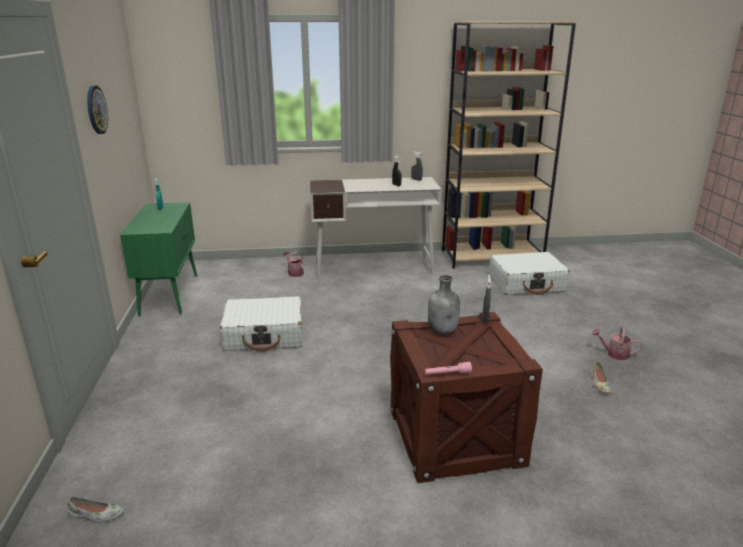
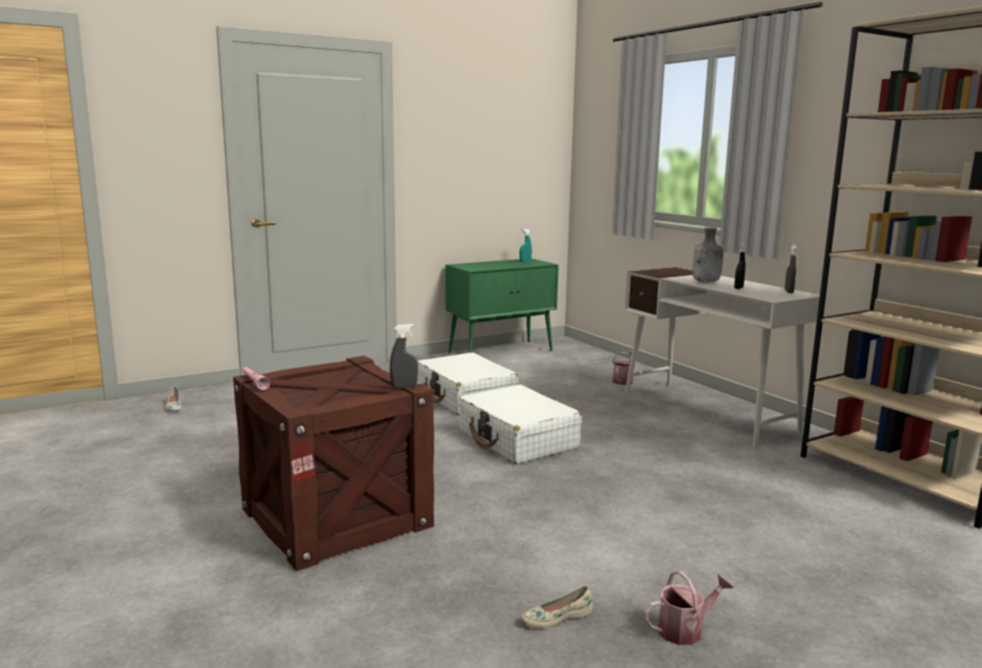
camera: 65 degrees right, 10 degrees down
wall clock [87,85,108,134] -> none
grey bottle [428,275,460,334] -> grey bottle moved to [693,227,723,283]
white suitcase [490,252,570,295] -> white suitcase moved to [458,385,582,464]
watering can [592,327,643,360] -> watering can turned 75 degrees clockwise [644,571,734,645]

